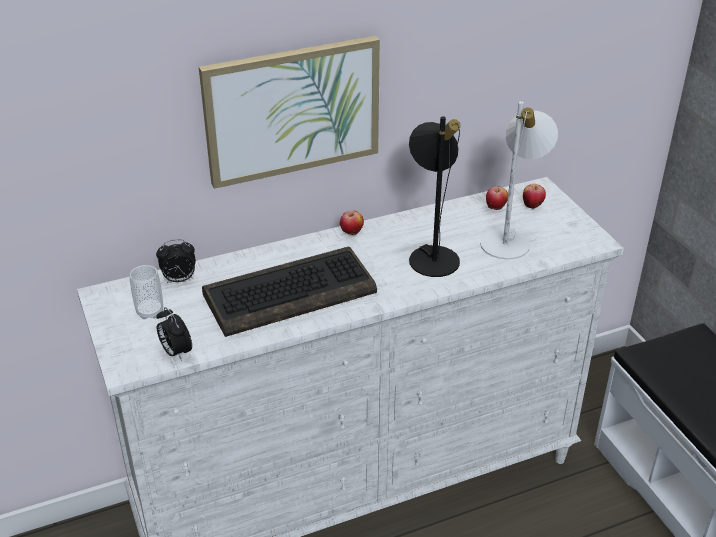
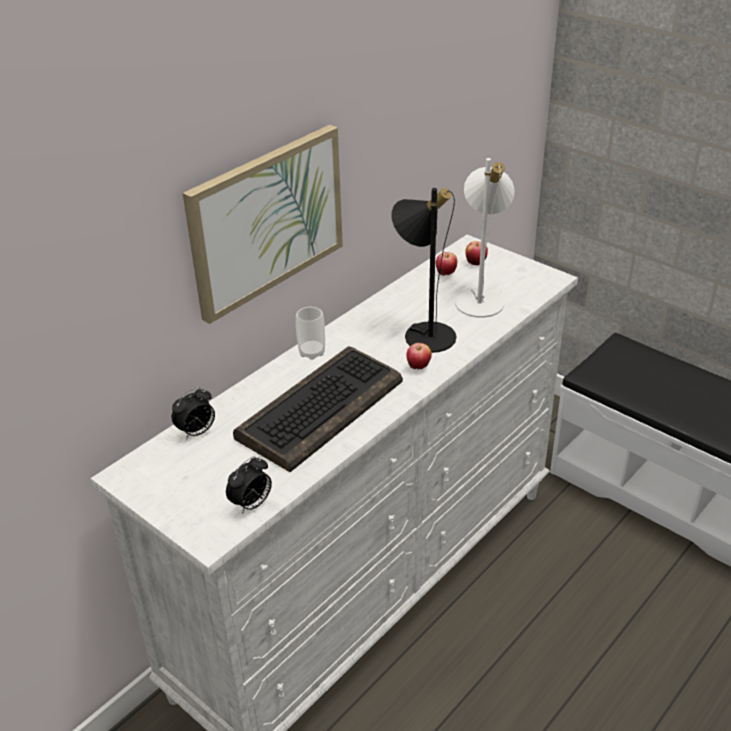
camera: 25 degrees left, 0 degrees up
cup [130,265,163,319] -> cup moved to [296,307,325,360]
alarm clock [156,307,192,361] -> alarm clock turned 75 degrees counterclockwise [226,456,272,514]
apple [340,210,364,235] -> apple moved to [406,343,432,370]

